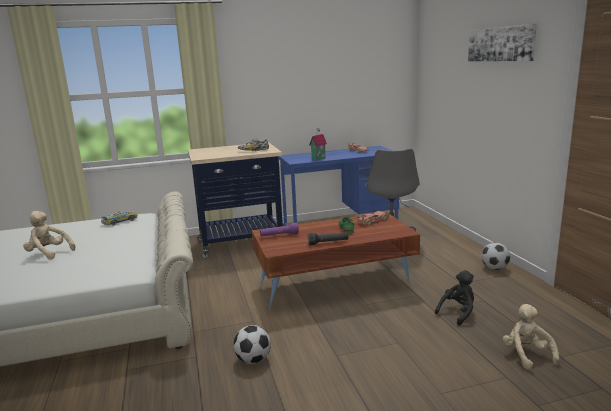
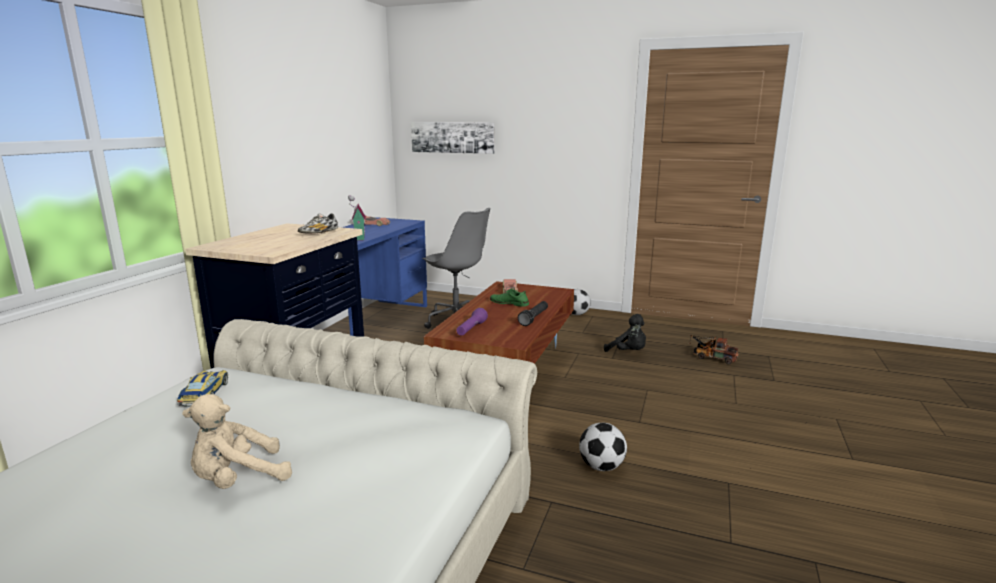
camera: 55 degrees left, 0 degrees up
black plush toy [435,270,474,325] -> black plush toy turned 135 degrees clockwise [604,314,646,352]
picture [468,24,537,62] -> picture moved to [411,122,494,154]
beige plush toy [502,304,560,370] -> toy truck [689,335,739,365]

